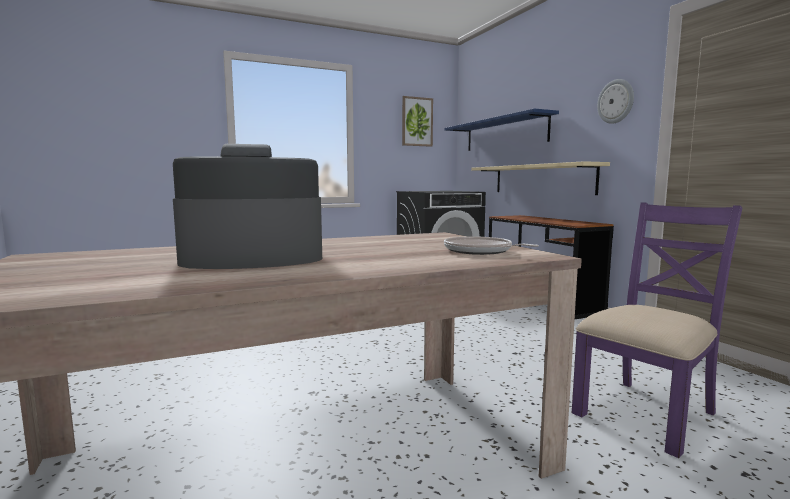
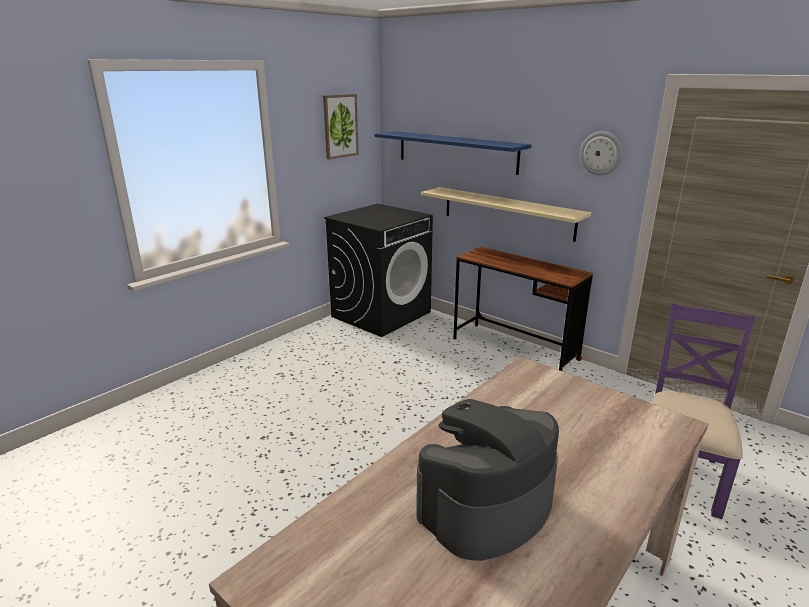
camera: 25 degrees left, 15 degrees up
frying pan [444,236,539,255] -> none

